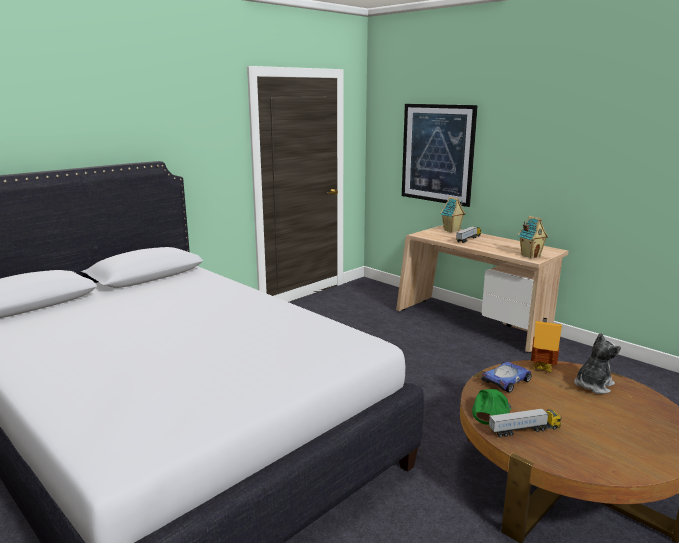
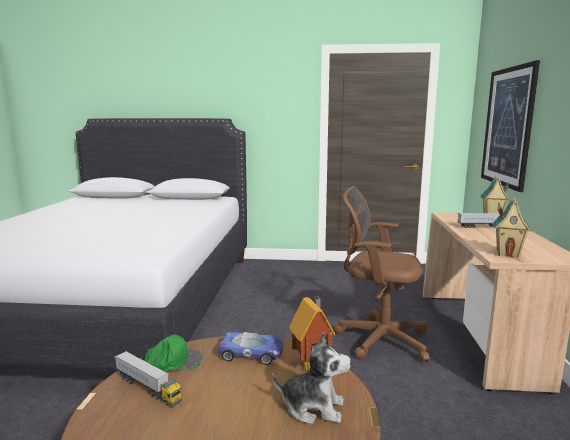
camera: 50 degrees right, 5 degrees down
none -> brown office chair [334,186,430,363]

